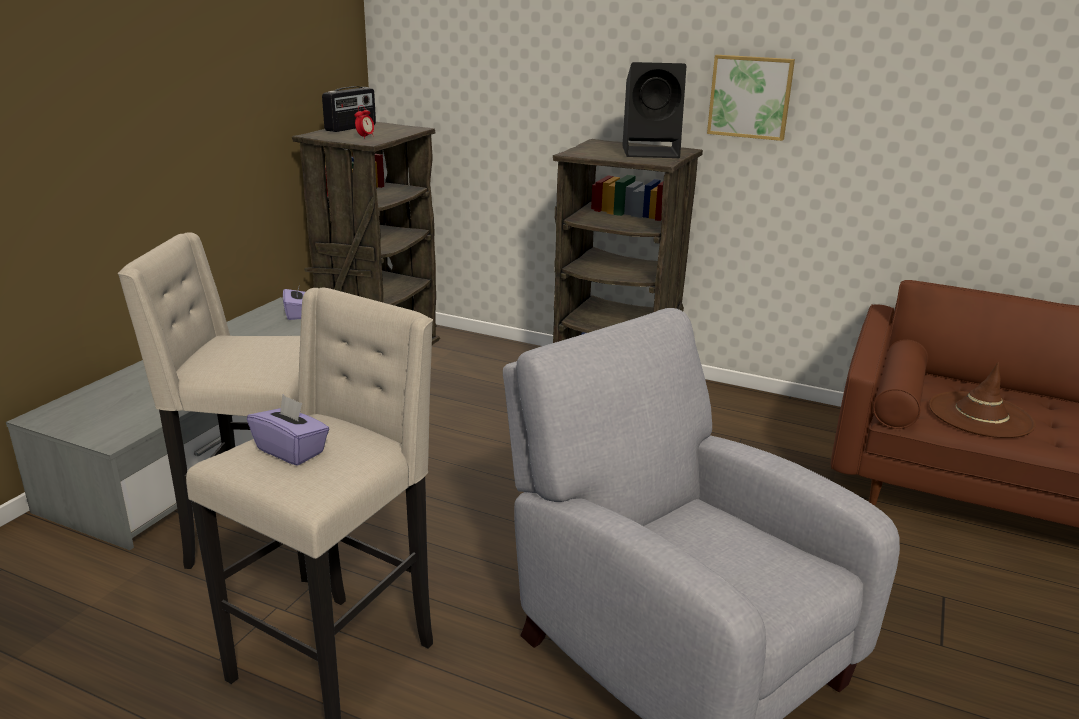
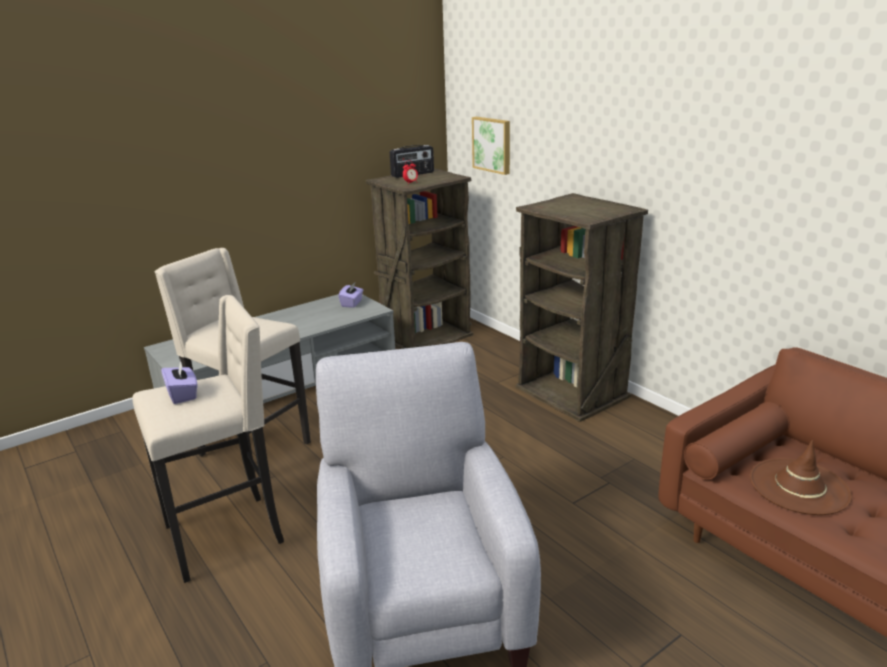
camera: 30 degrees right, 0 degrees up
black speaker [622,62,686,158] -> none
picture [707,55,795,141] -> picture moved to [472,117,510,175]

